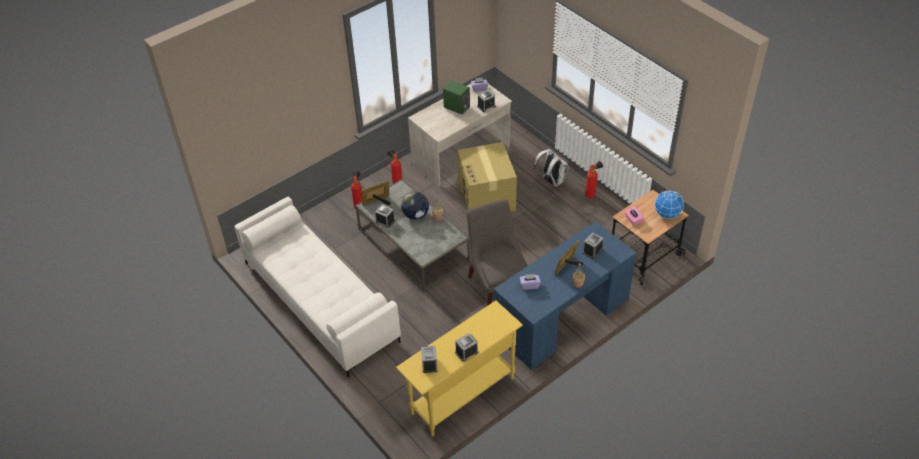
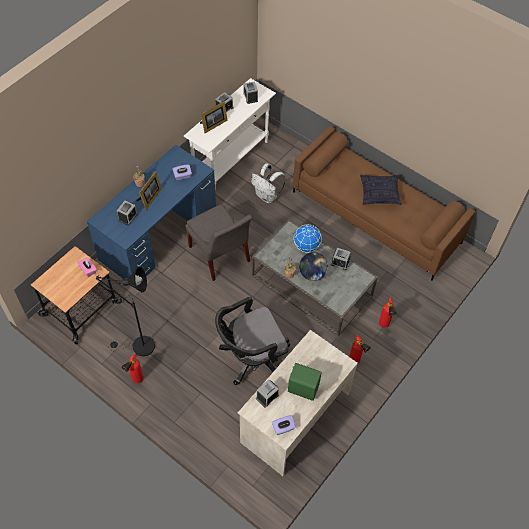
camera: 165 degrees right, 10 degrees up
white sofa [235,197,401,377] -> brown sofa [293,126,475,280]
picture frame [362,181,391,205] -> picture frame moved to [200,101,228,133]
yellow console table [396,300,523,437] -> white console table [184,78,276,186]
cardboard box [457,142,517,212] -> black office chair [215,297,290,385]
white backpack [534,148,569,187] -> white backpack moved to [251,163,286,203]
globe [654,190,684,219] -> globe moved to [294,225,322,253]
none -> black floor lamp [96,267,155,356]
none -> pillow [360,174,402,205]

